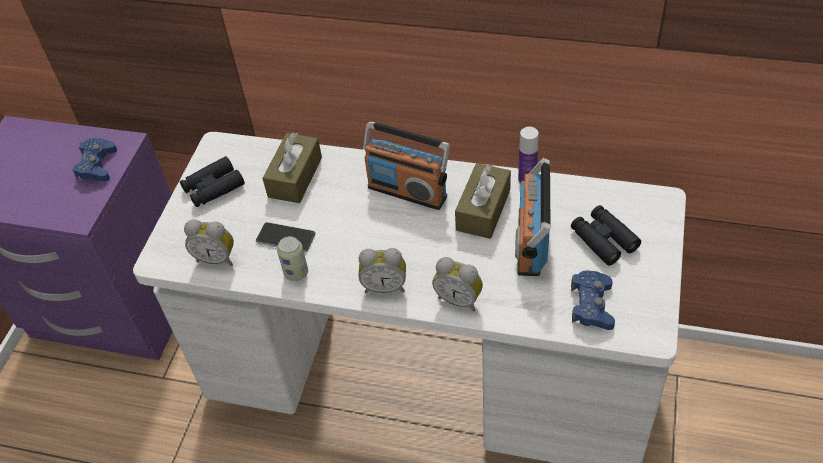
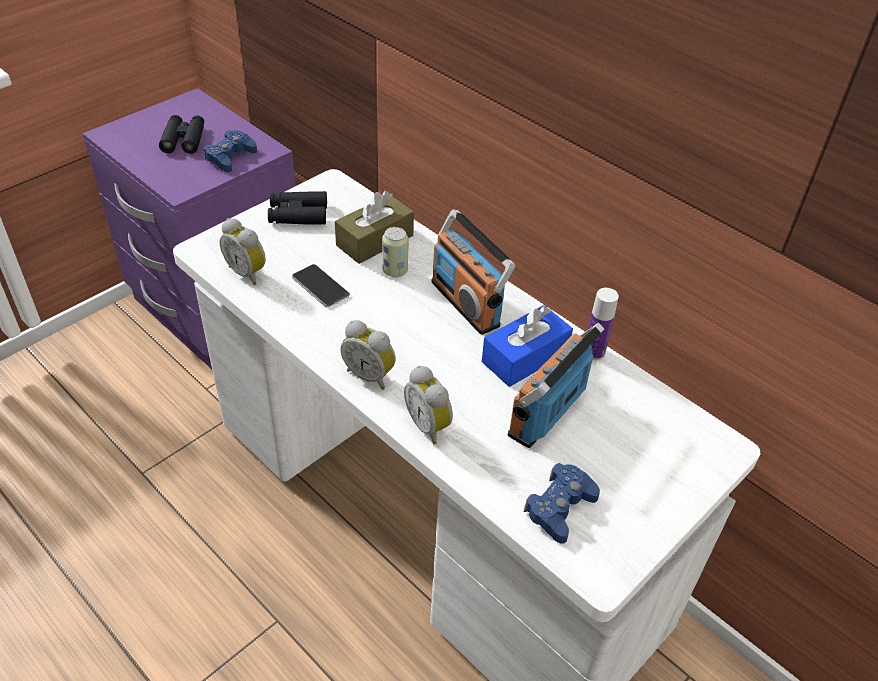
camera: 25 degrees right, 5 degrees down
can [277,236,308,281] -> can moved to [382,227,408,277]
brown tissue box [455,163,511,239] -> blue tissue box [482,305,573,387]
black binoculars [571,205,641,265] -> black binoculars moved to [159,115,204,154]

